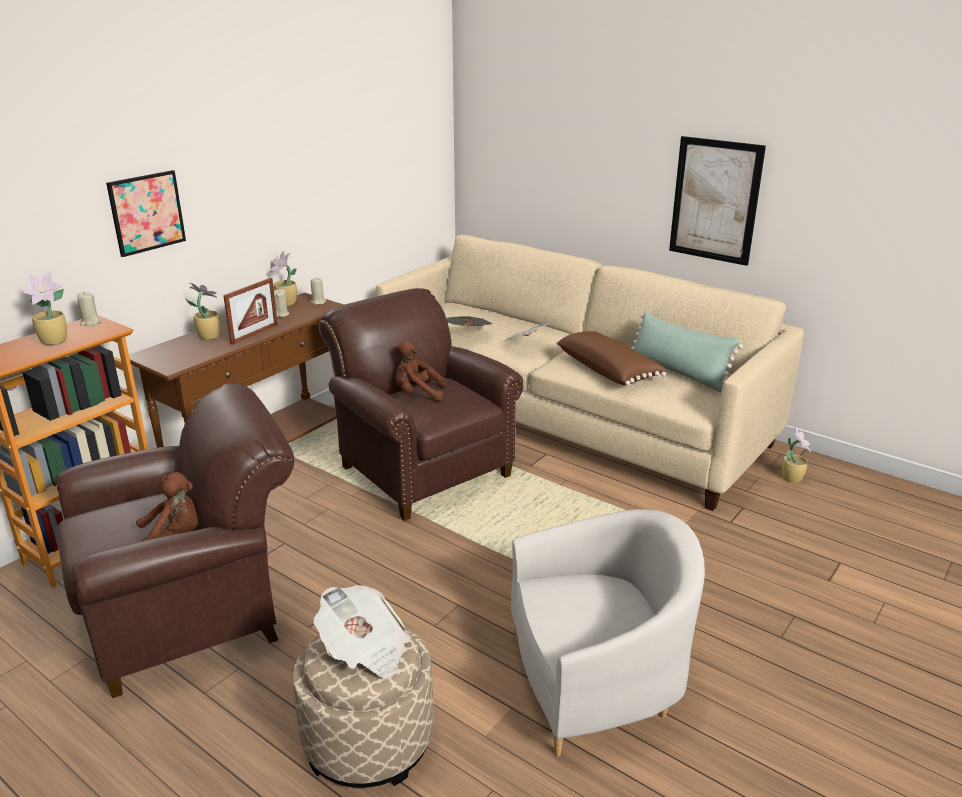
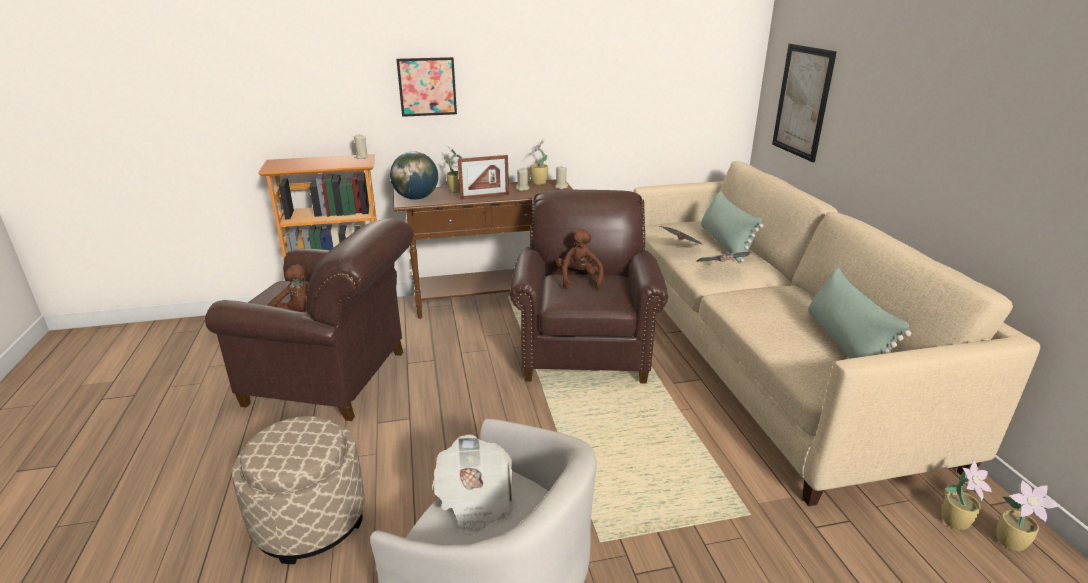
camera: 40 degrees right, 0 degrees up
potted plant [21,272,67,345] -> potted plant moved to [997,480,1059,551]
newspaper [314,585,411,679] -> newspaper moved to [432,435,514,536]
brown plush toy [395,341,446,401] -> brown plush toy turned 45 degrees clockwise [556,228,604,290]
brown pillow [556,331,667,386] -> none
picture [669,136,766,266] -> picture moved to [772,44,837,162]
none -> globe [390,151,438,200]
none -> green pillow [701,191,763,263]

